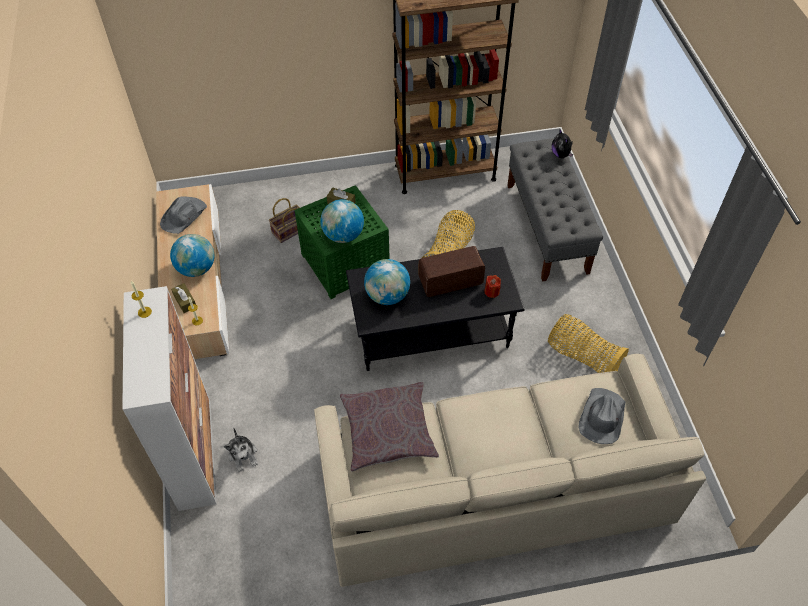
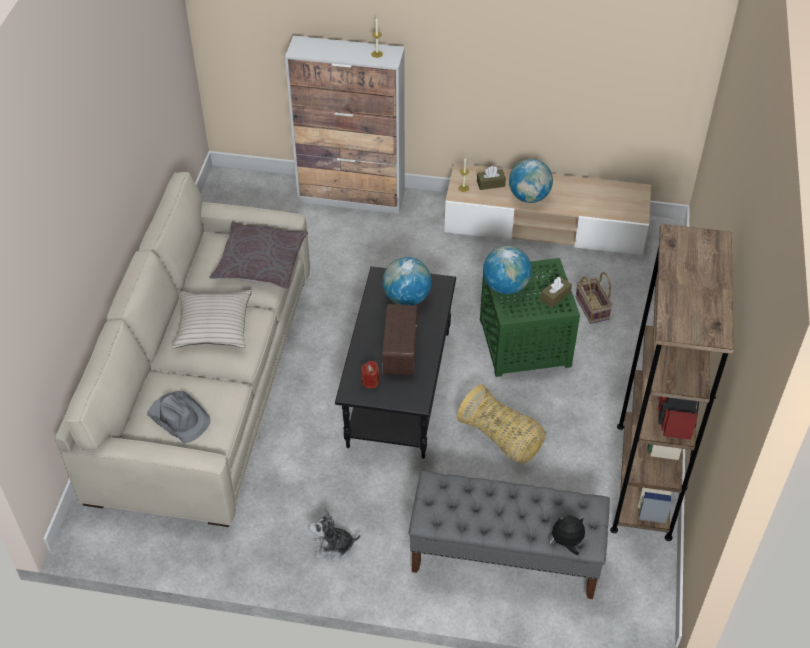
camera: 110 degrees right, 5 degrees down
grey hat [160,196,207,234] -> none
plush toy [224,427,258,472] -> plush toy moved to [309,509,361,561]
basket [548,314,629,373] -> none
none -> beige pillow [172,290,252,348]

